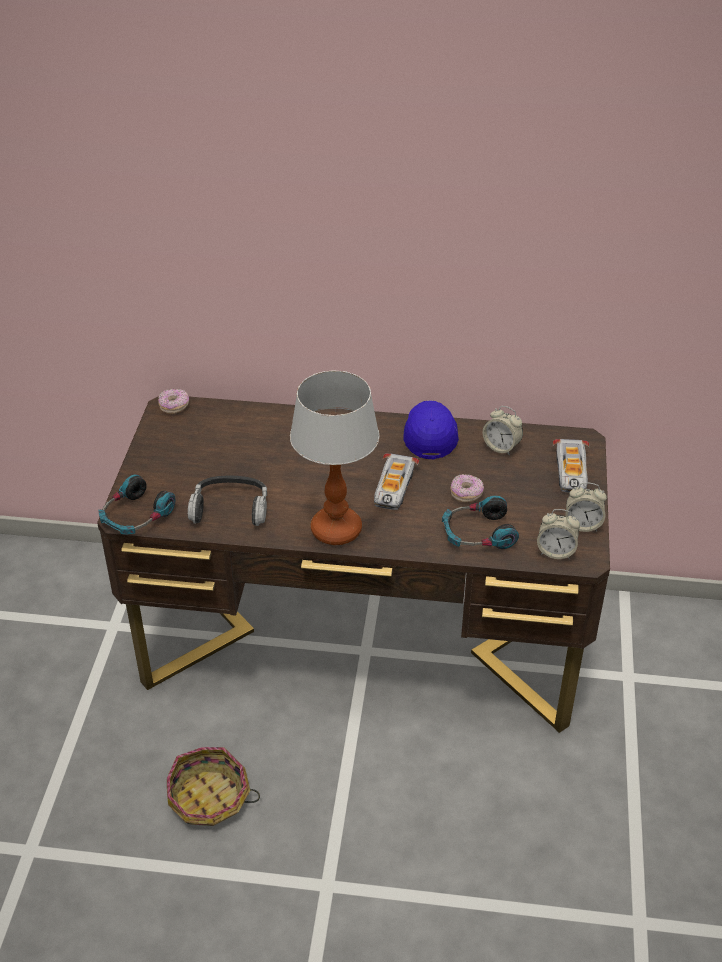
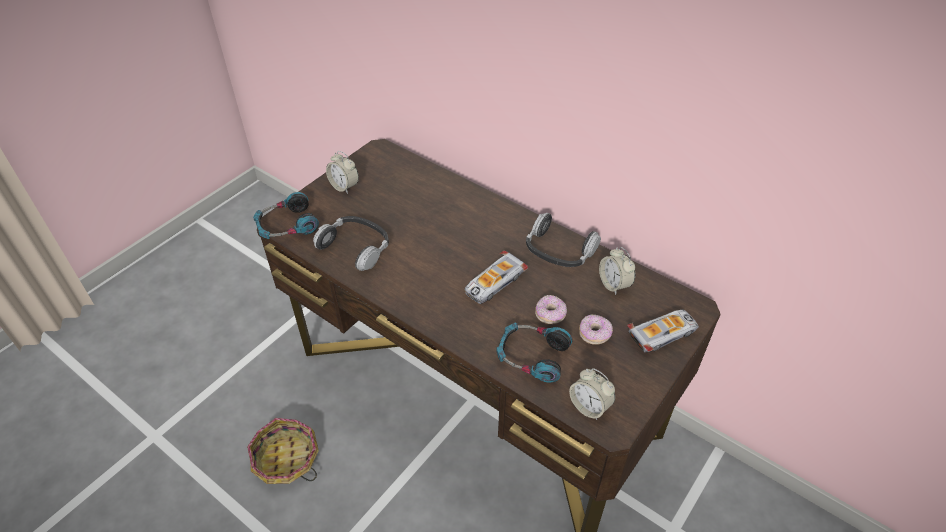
camera: 30 degrees right, 5 degrees up
donut [158,389,189,414] -> donut moved to [579,314,613,345]
table lamp [290,370,380,545] -> none
blue cap [403,400,459,459] -> headphones [526,213,601,267]
toy car [553,439,589,493] -> toy car turned 150 degrees counterclockwise [627,310,699,353]
alarm clock [565,483,607,532] -> alarm clock moved to [326,151,359,194]

